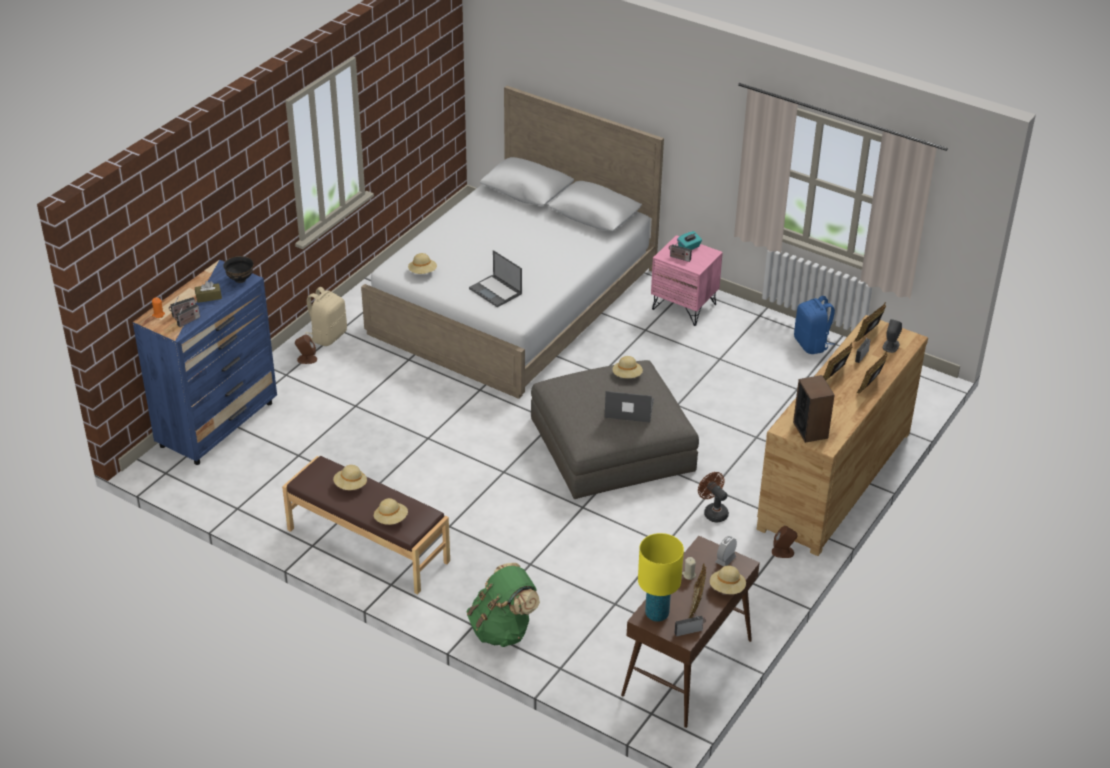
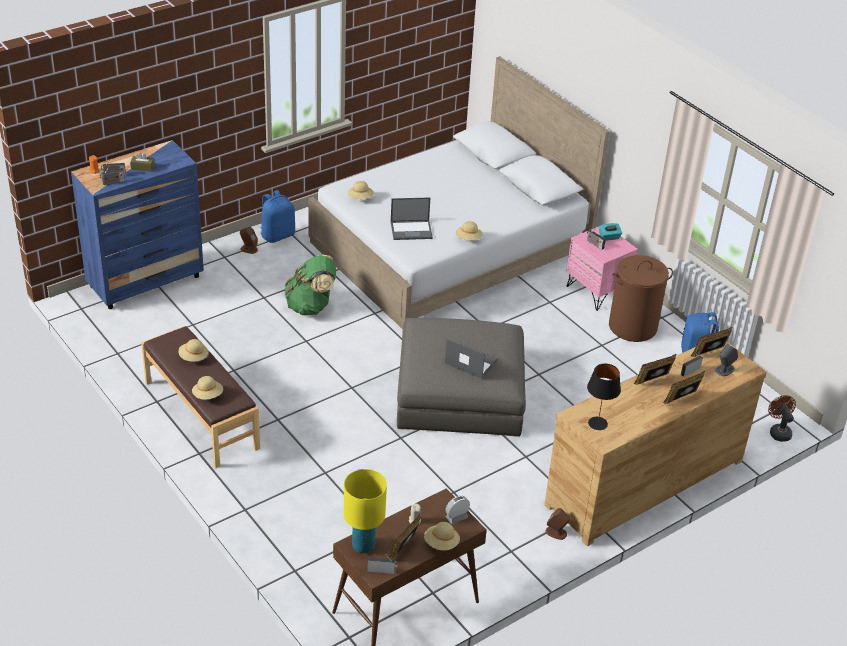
camera: 20 degrees right, 0 degrees up
black bowl [223,256,254,283] -> none
beige backpack [306,287,347,346] -> blue backpack [261,190,295,243]
green backpack [466,563,540,647] -> green backpack moved to [285,255,336,315]
laptop [469,250,522,307] -> laptop turned 75 degrees counterclockwise [391,197,433,240]
beige hat [612,356,643,378] -> beige hat moved to [456,221,482,241]
brown fan [698,472,729,522] -> brown fan moved to [768,395,796,442]
speaker [793,375,835,443] -> black table lamp [587,364,621,430]
none -> brown laundry basket [609,255,673,342]

